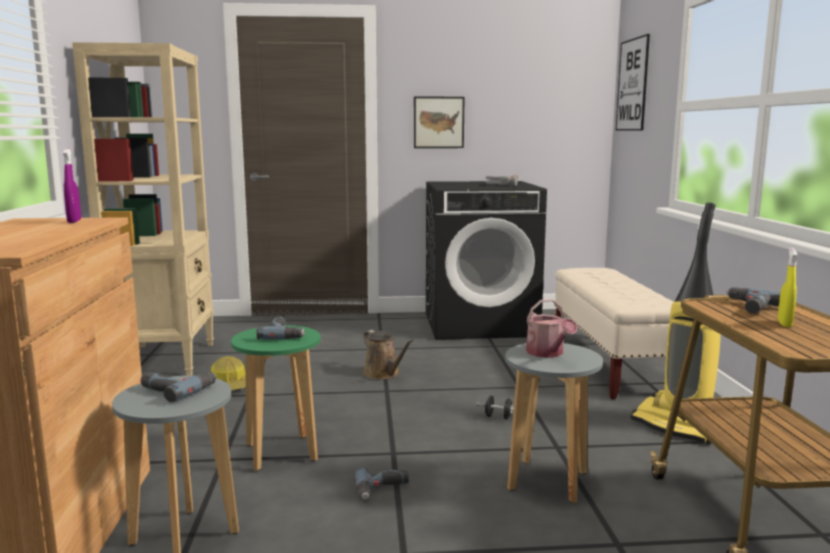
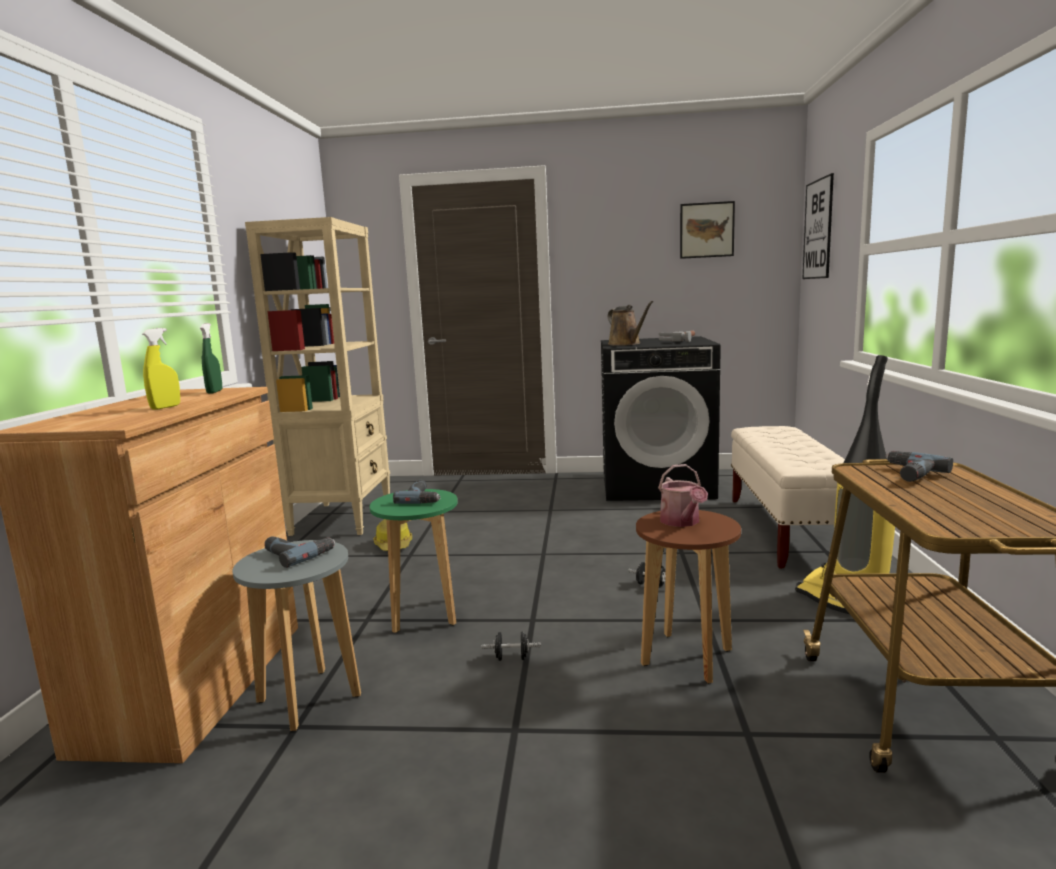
camera: 10 degrees right, 0 degrees up
purple spray bottle [63,149,81,223] -> green spray bottle [200,323,222,394]
power drill [355,467,409,500] -> black dumbbell [482,631,541,661]
brown watering can [363,330,414,379] -> brown watering can moved to [608,301,653,346]
picture [414,97,465,148] -> picture moved to [680,201,735,259]
grey stool [505,343,603,503] -> brown stool [636,510,741,684]
yellow spray bottle [778,248,798,327] -> yellow spray bottle moved to [142,328,180,410]

